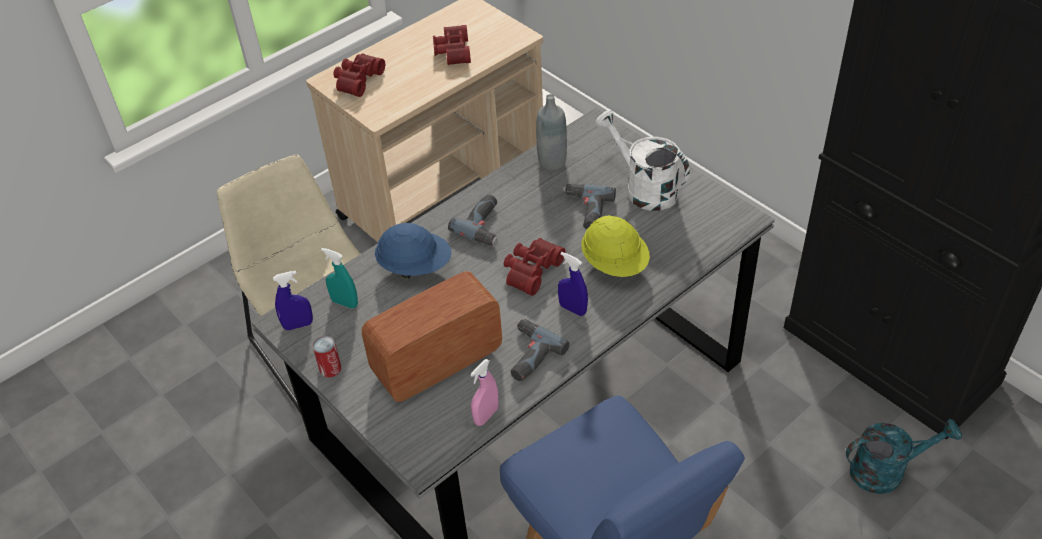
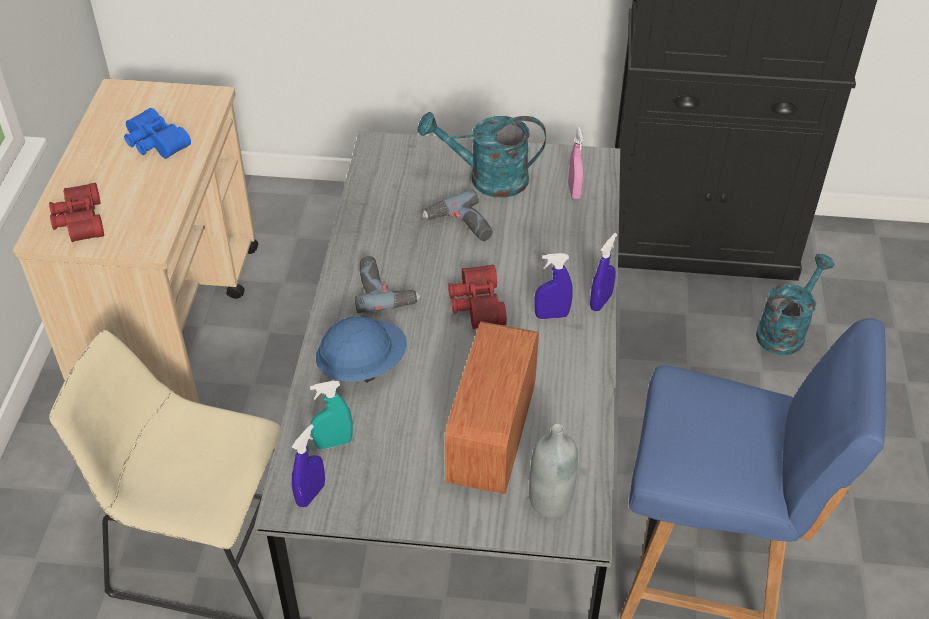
camera: 45 degrees left, 0 degrees up
can [313,336,341,378] -> none
red binoculars [433,25,471,65] -> blue binoculars [124,108,191,159]
pink spray bottle [470,359,499,426] -> pink spray bottle moved to [568,127,584,199]
power drill [511,319,569,381] -> none
grey bottle [536,94,567,170] -> grey bottle moved to [529,423,578,518]
yellow hard hat [581,215,650,277] -> none
white watering can [595,110,690,211] -> turquoise watering can [418,112,546,198]
none -> blue spray bottle [590,233,617,311]

